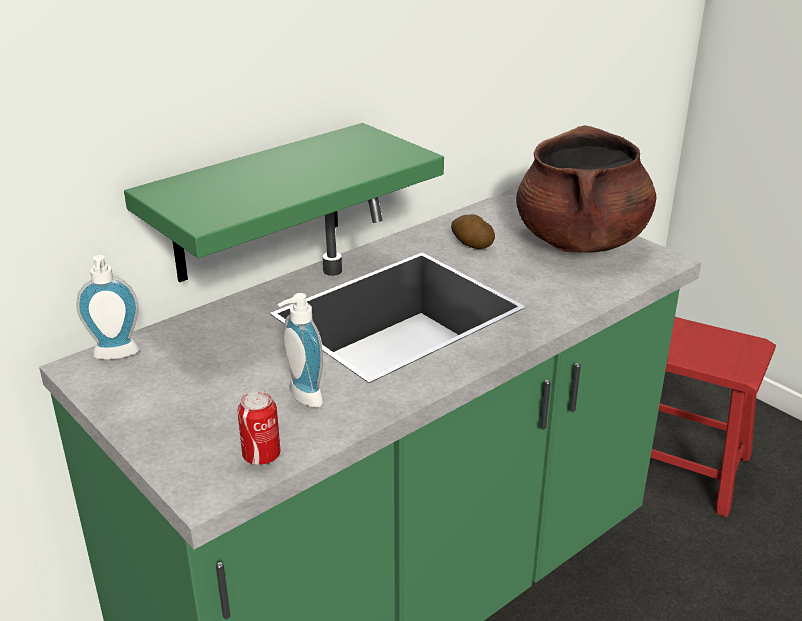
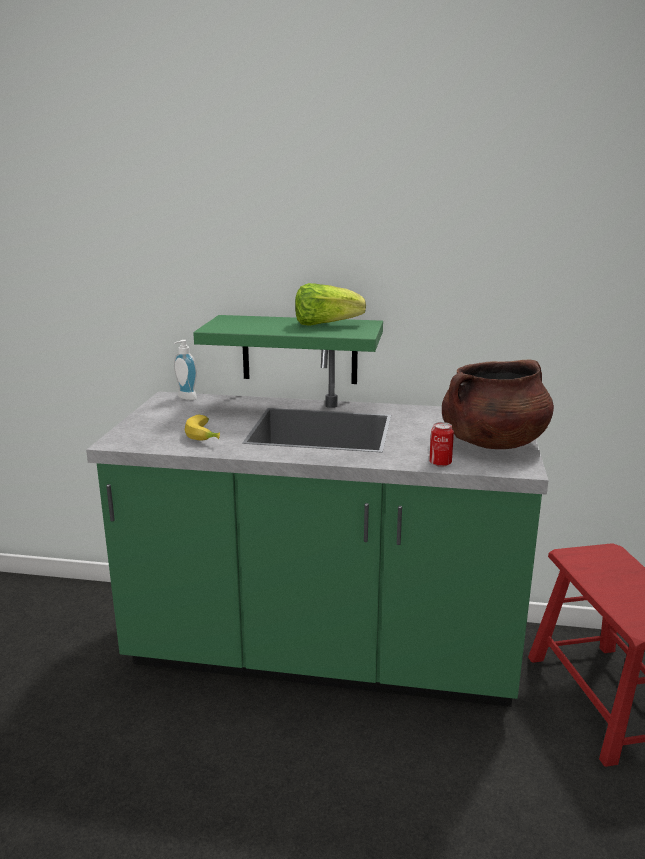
camera: 50 degrees right, 10 degrees down
can [238,390,280,465] -> can moved to [429,422,454,467]
soap dispenser [278,293,323,407] -> banana [185,415,220,440]
potato [451,214,495,249] -> none
none -> lettuce [295,283,366,326]

